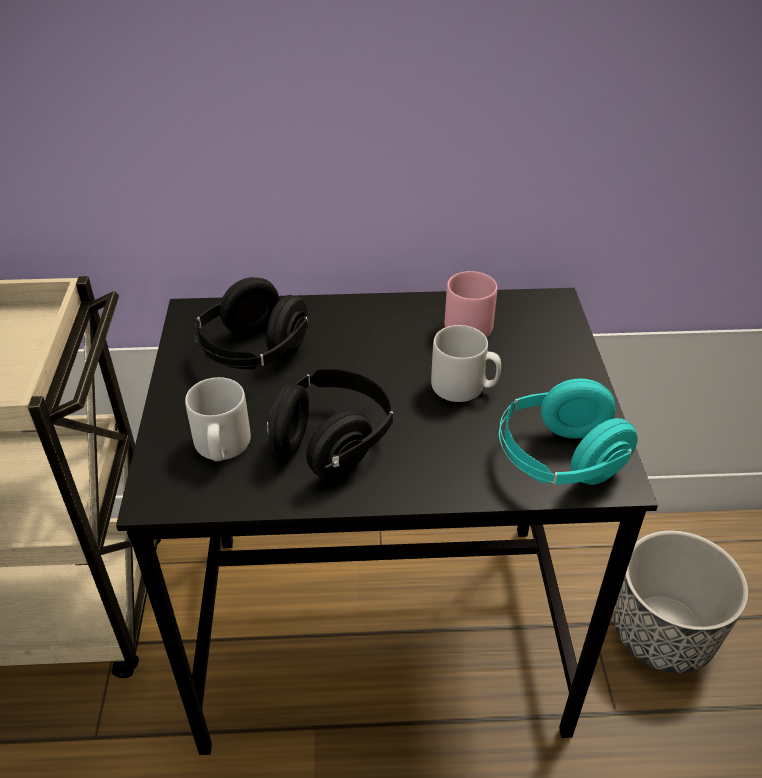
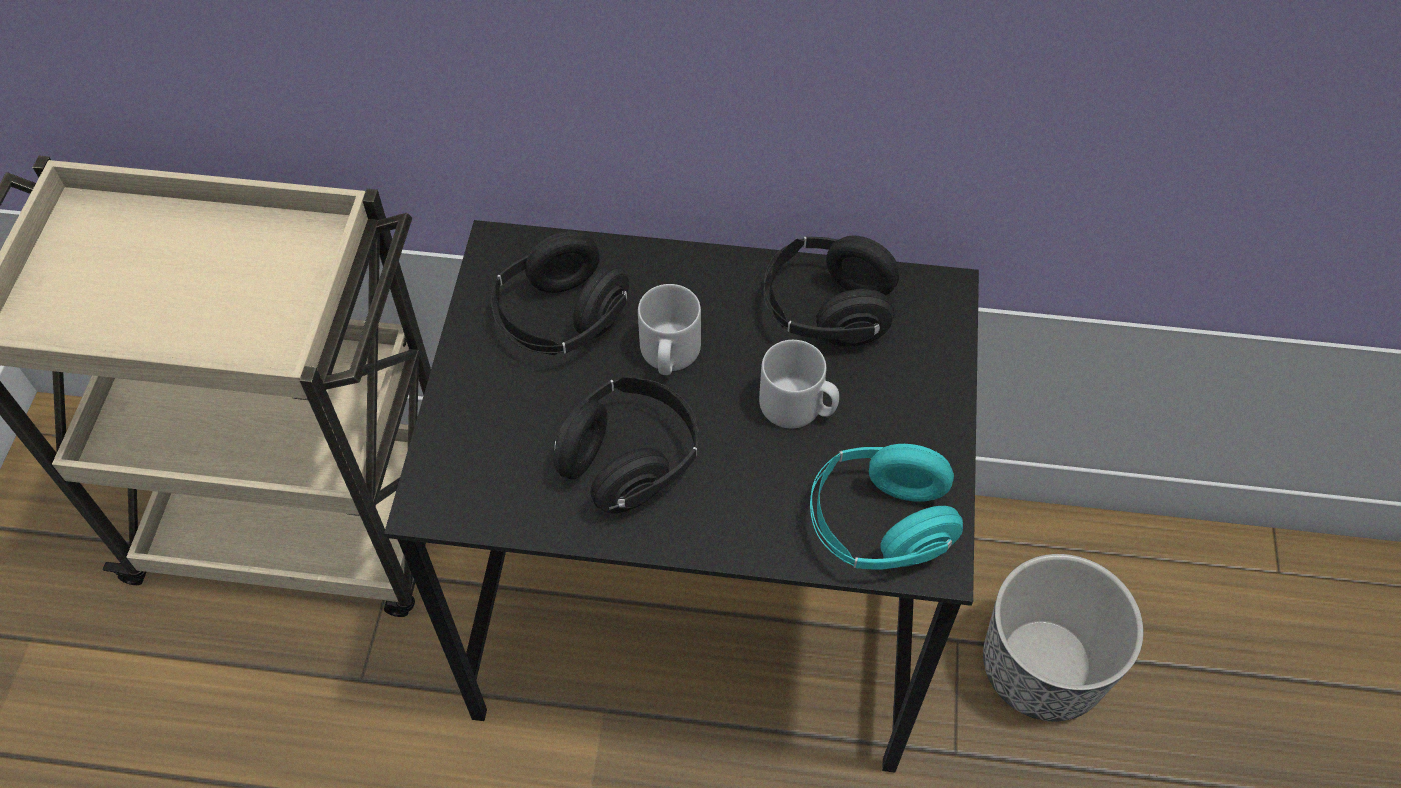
camera: 10 degrees right, 15 degrees up
grey mug [185,377,251,461] -> grey mug moved to [638,284,701,375]
pink mug [444,271,497,338] -> black headphones [763,235,899,346]

